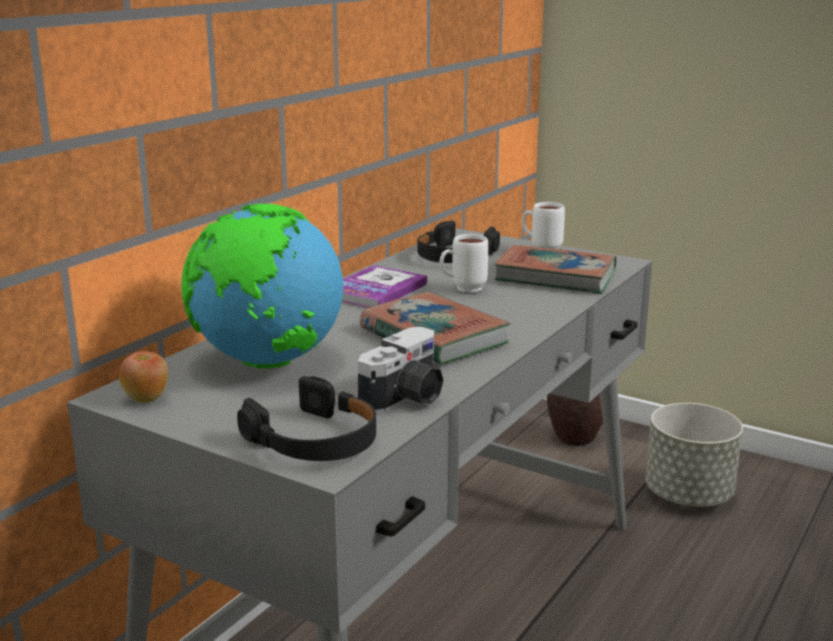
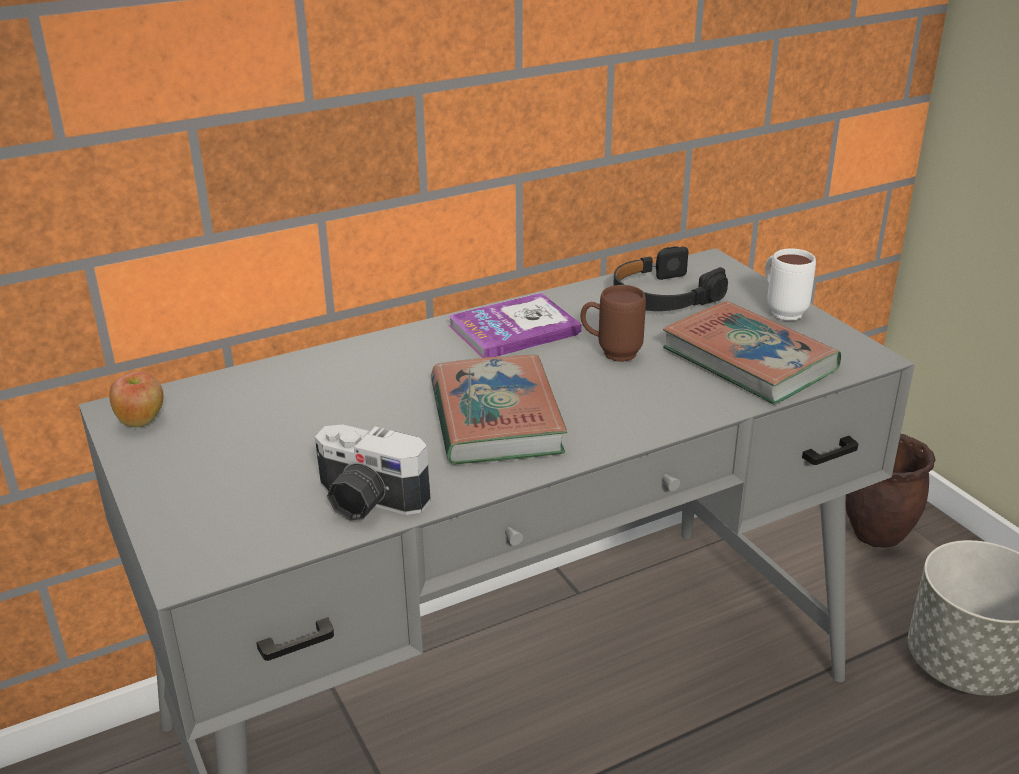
camera: 30 degrees right, 10 degrees up
globe [181,204,343,368] -> none
black headphones [237,376,376,461] -> none
camera [358,326,444,413] -> camera turned 45 degrees clockwise [315,424,431,521]
white mug [439,234,488,293] -> brown mug [580,285,646,362]

